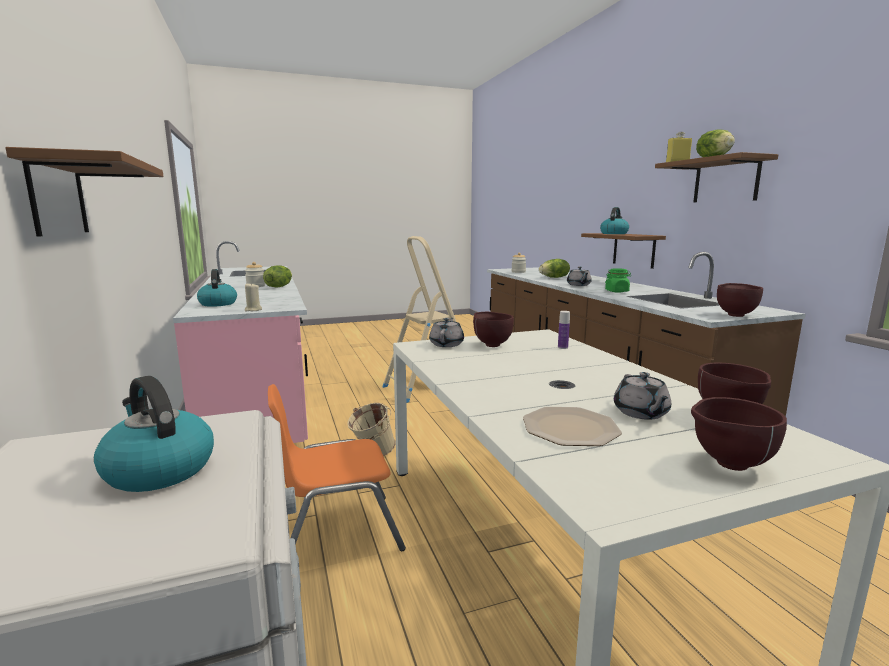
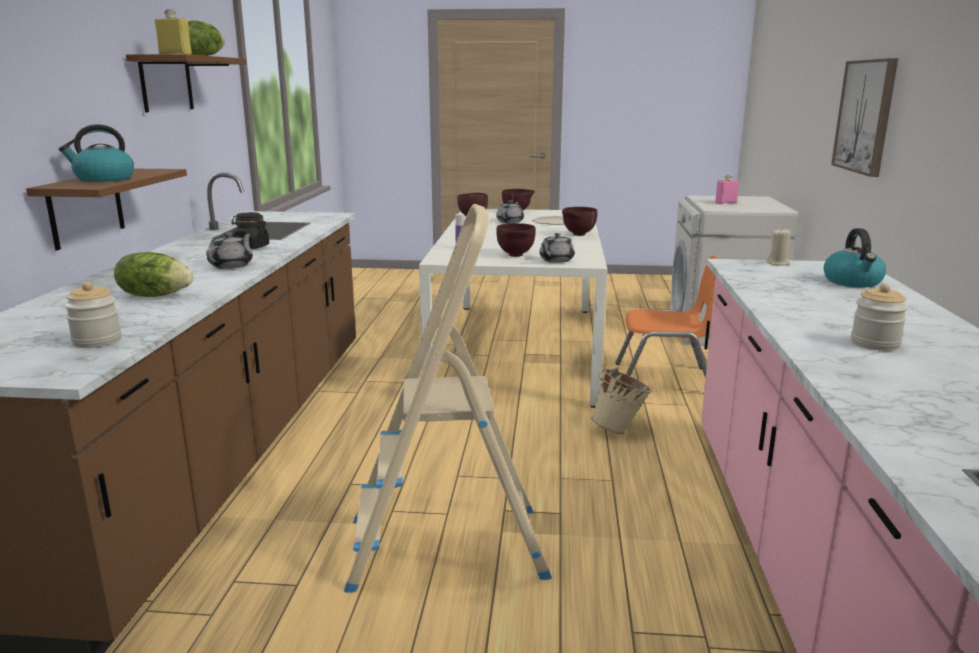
camera: 155 degrees left, 5 degrees up
brown shelf [5,147,163,237] -> picture [831,58,898,177]
kettle [94,376,214,492] -> pink bottle [715,174,739,204]
lettuce [263,265,292,288] -> none
green jar [605,268,631,293] -> black jar [231,212,269,249]
brown bowl [717,283,763,317] -> brown bowl moved to [562,207,597,236]

